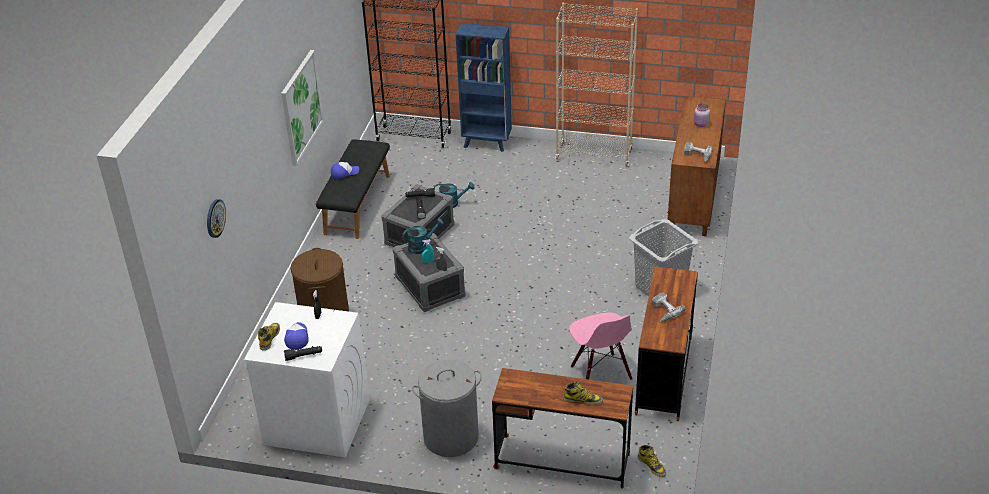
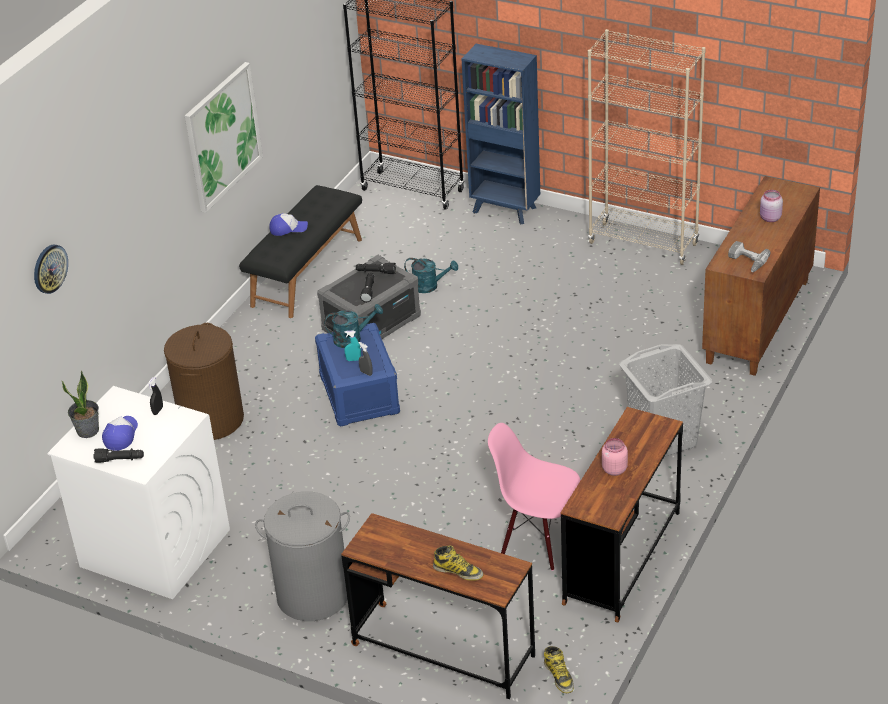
camera: 15 degrees right, 0 degrees up
boot [258,323,280,351] -> potted plant [62,370,99,438]
grey storage box [393,233,466,312] -> blue storage box [315,323,400,427]
pink chair [569,313,632,380] -> pink chair turned 120 degrees clockwise [488,423,581,571]
power drill [652,292,686,322] -> pink jar [602,438,628,476]

